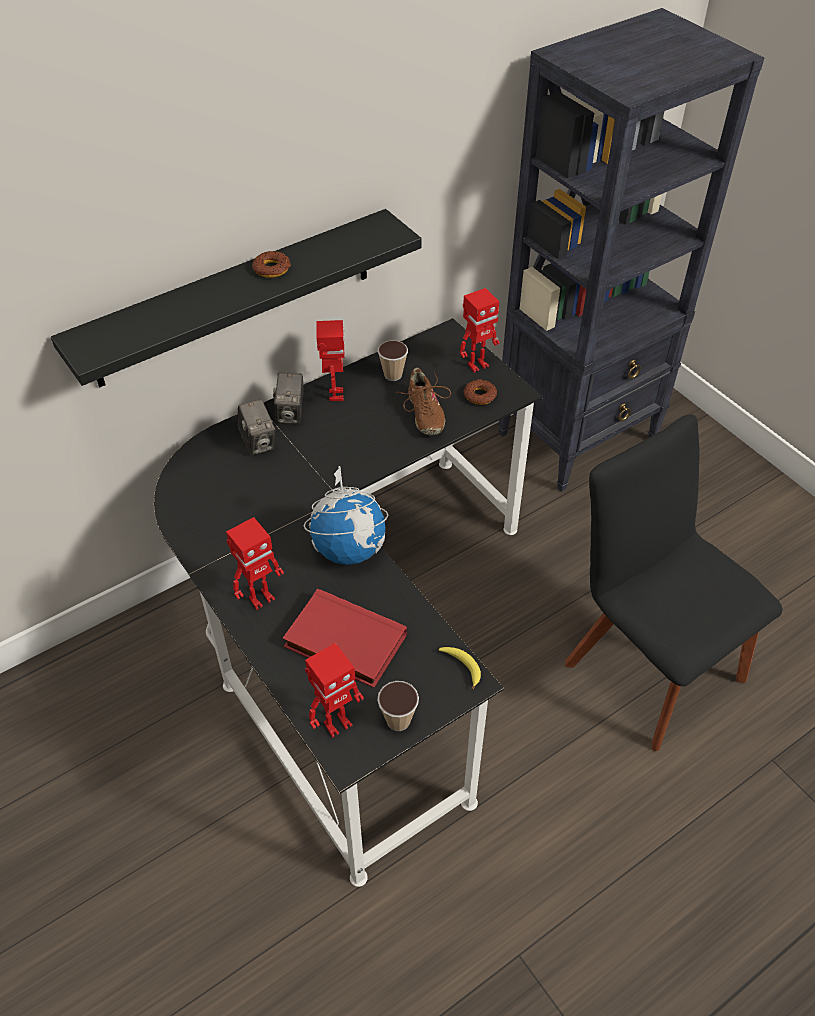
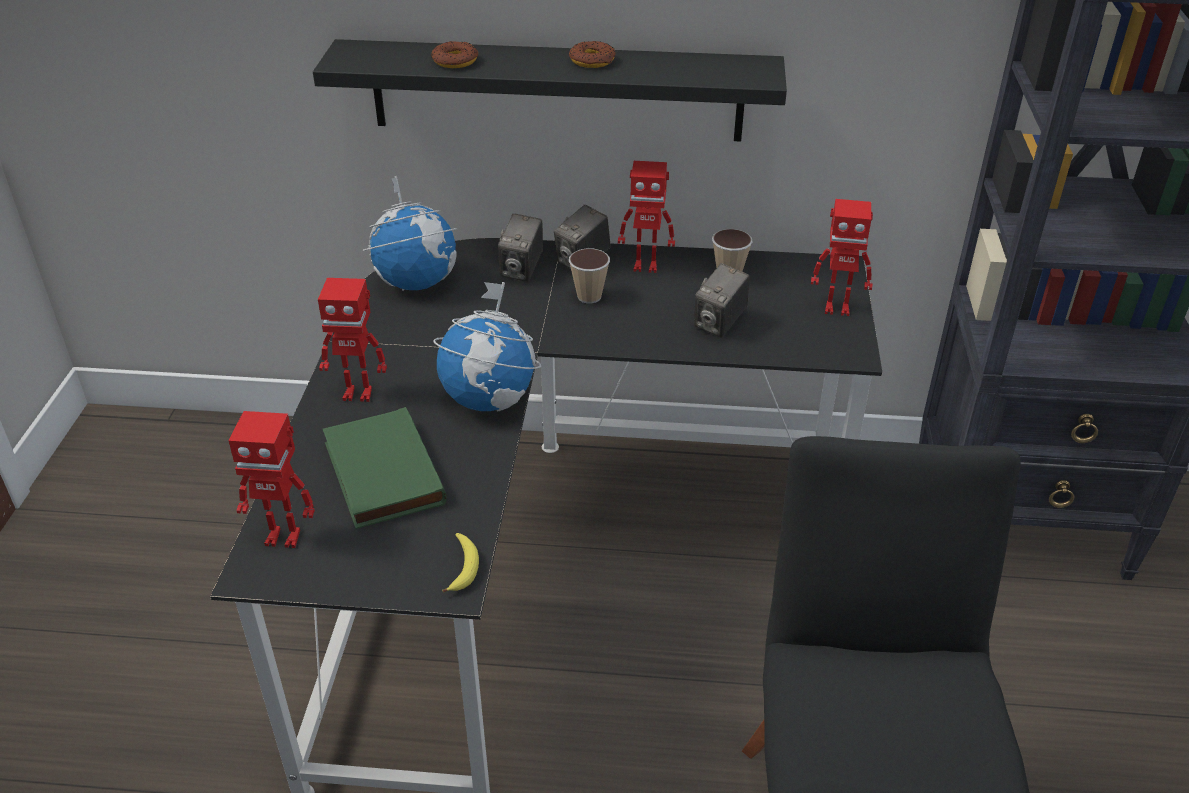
camera: 40 degrees right, 10 degrees down
red book [283,589,407,688] -> green book [323,407,447,529]
toy robot [316,320,345,401] -> toy robot turned 60 degrees clockwise [618,161,675,273]
cup [377,681,419,731] -> cup moved to [569,249,610,304]
brown shoe [395,368,451,435] -> camera [694,263,749,338]
donut [464,379,497,405] -> donut moved to [431,41,478,68]
none -> globe [362,176,457,291]

